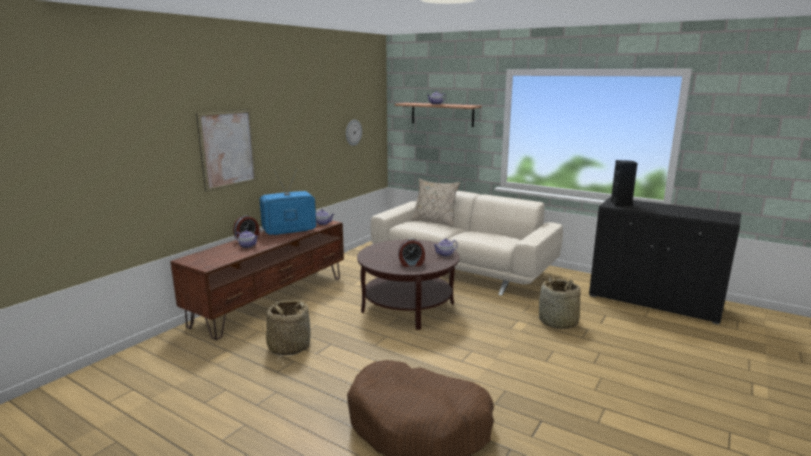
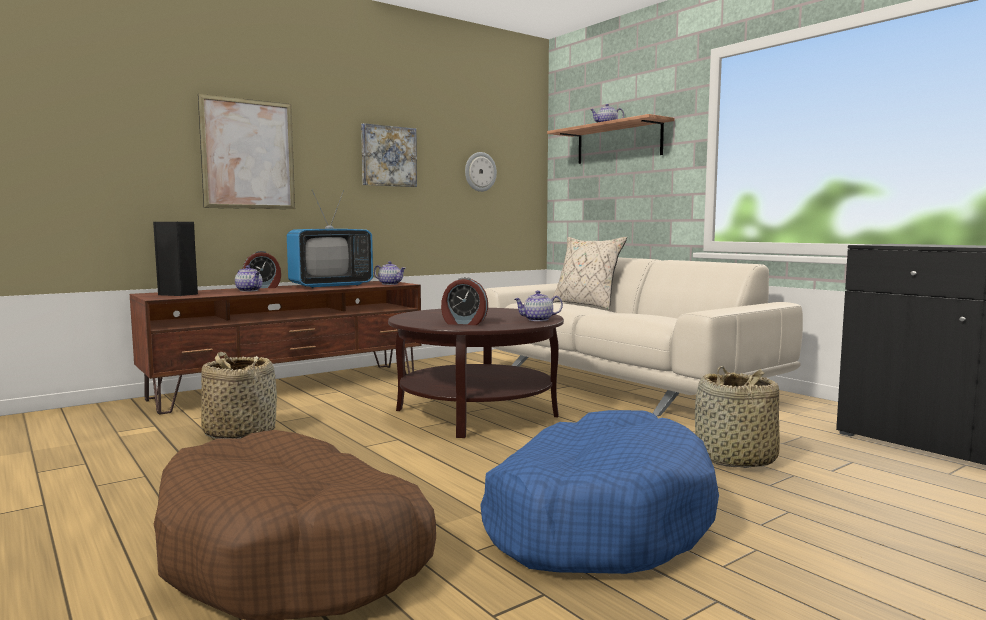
camera: 20 degrees right, 10 degrees down
television [259,169,316,235] -> television turned 150 degrees clockwise [287,190,373,288]
black speaker [611,160,638,206] -> black speaker moved to [153,222,198,296]
none -> picture [361,123,417,187]
none -> blue dog bed [480,410,719,574]

